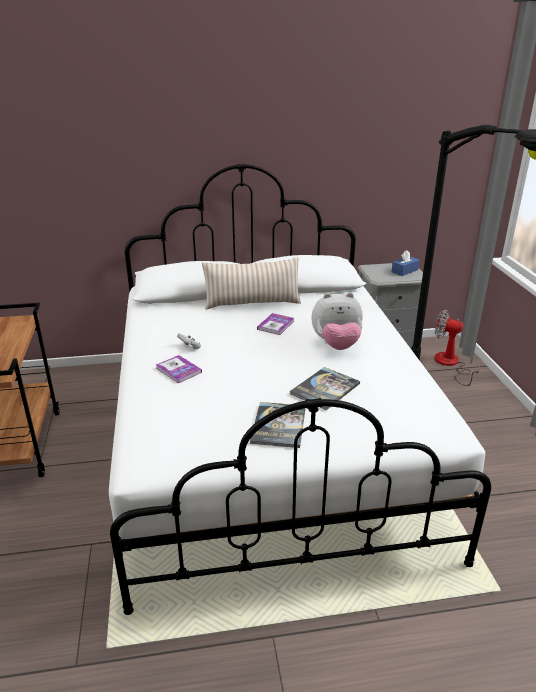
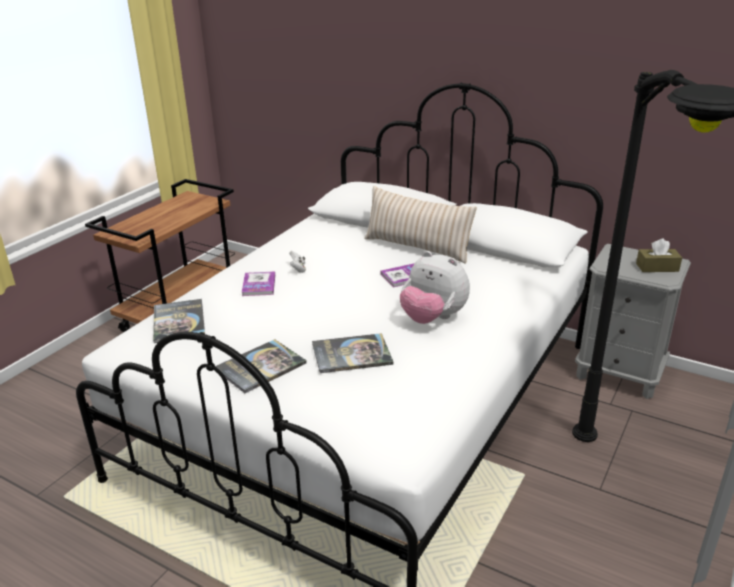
camera: 40 degrees right, 0 degrees up
blue tissue box [392,250,420,276] -> brown tissue box [636,238,682,272]
fan [434,310,480,386] -> none
none -> book [153,299,205,343]

